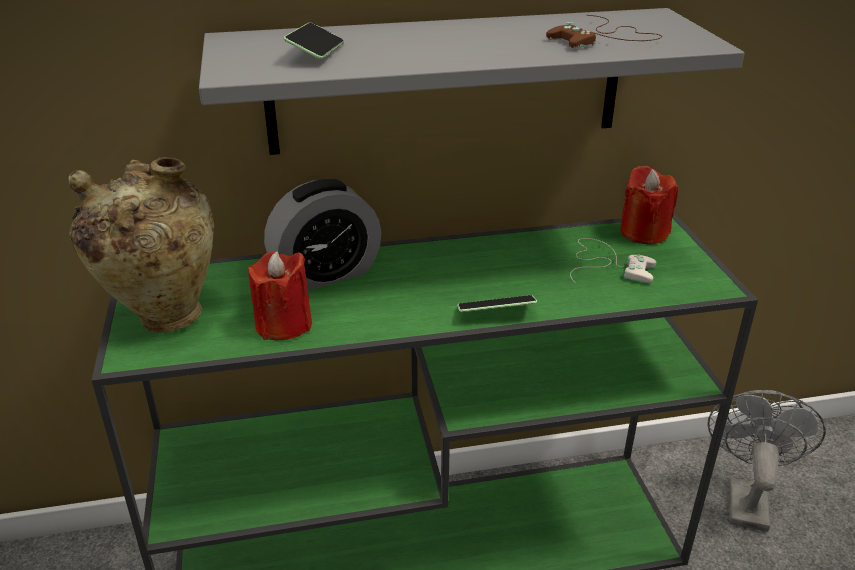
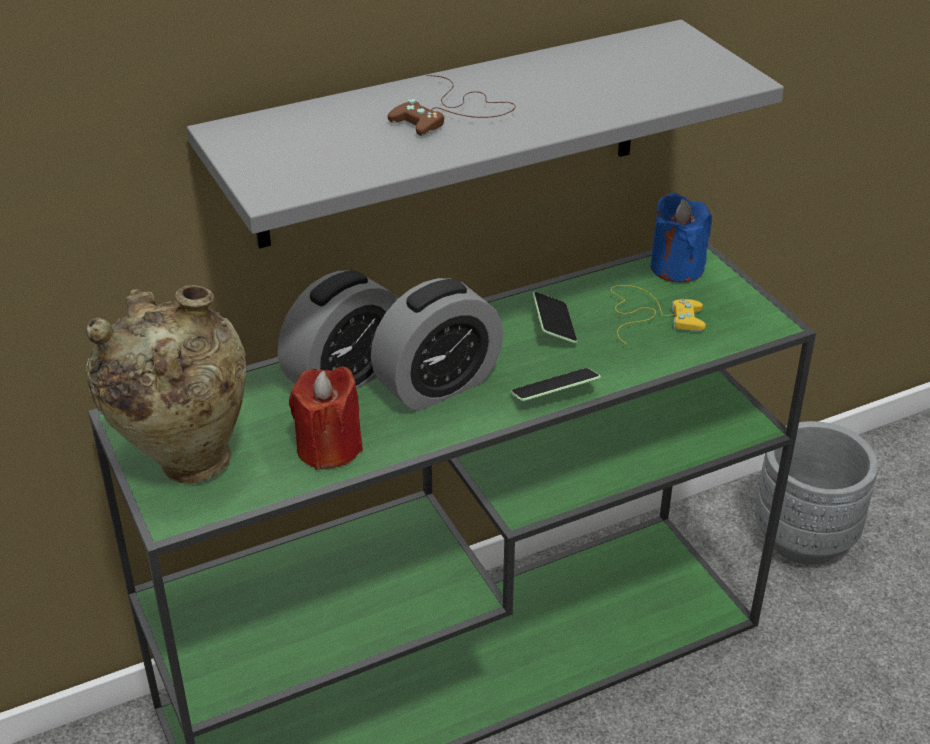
camera: 15 degrees left, 5 degrees up
phone [283,22,344,59] -> phone moved to [532,292,578,343]
brown game controller [546,15,662,49] -> brown game controller moved to [388,75,516,136]
white game controller [570,238,656,283] -> yellow game controller [611,285,706,344]
red candle [620,166,678,245] -> blue candle [650,193,712,283]
grey fan [707,390,826,532] -> grey planter [755,421,878,565]
none -> alarm clock [371,278,503,411]

